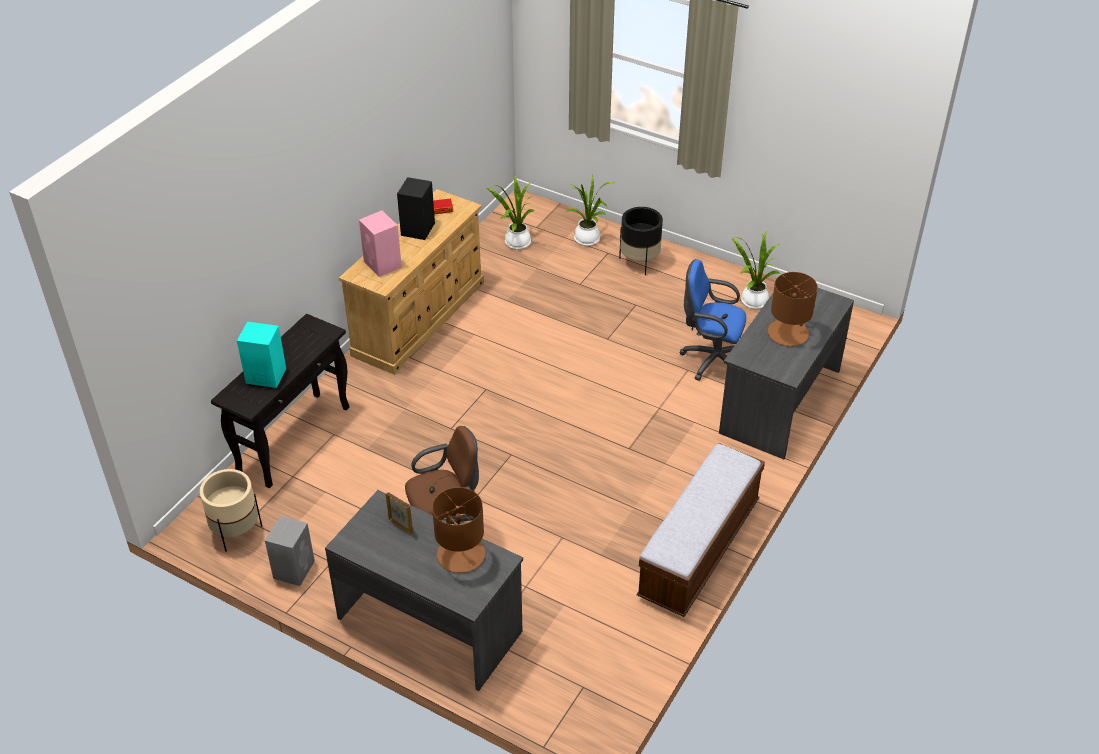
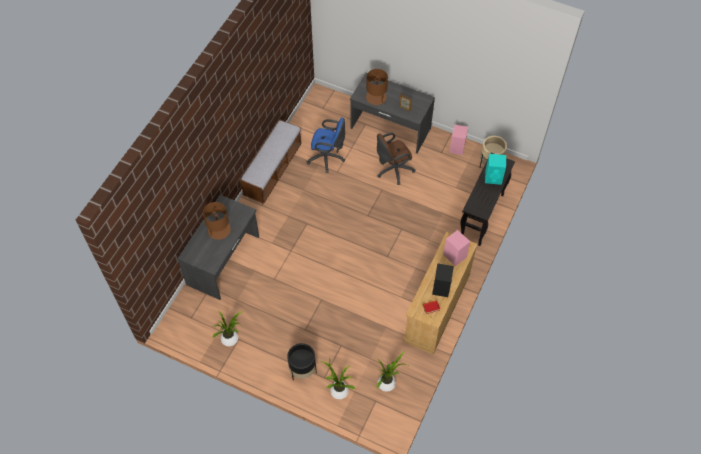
camera: 175 degrees right, 15 degrees up
grey speaker [265,516,315,586] -> pink speaker [449,125,468,155]
blue office chair [680,259,746,381] -> blue office chair moved to [307,117,345,173]

